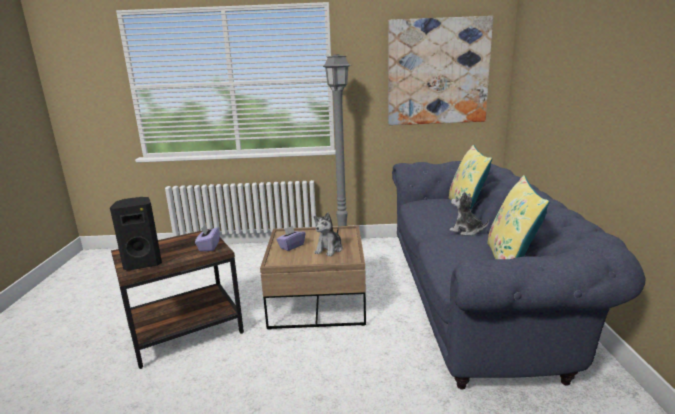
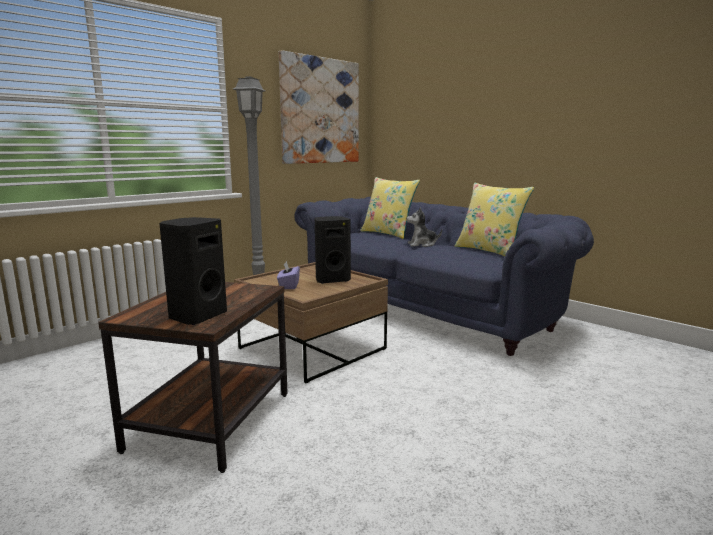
camera: 45 degrees left, 5 degrees down
purple tissue box [195,224,220,251] -> none
plush toy [314,212,343,257] -> black speaker [315,216,351,284]

